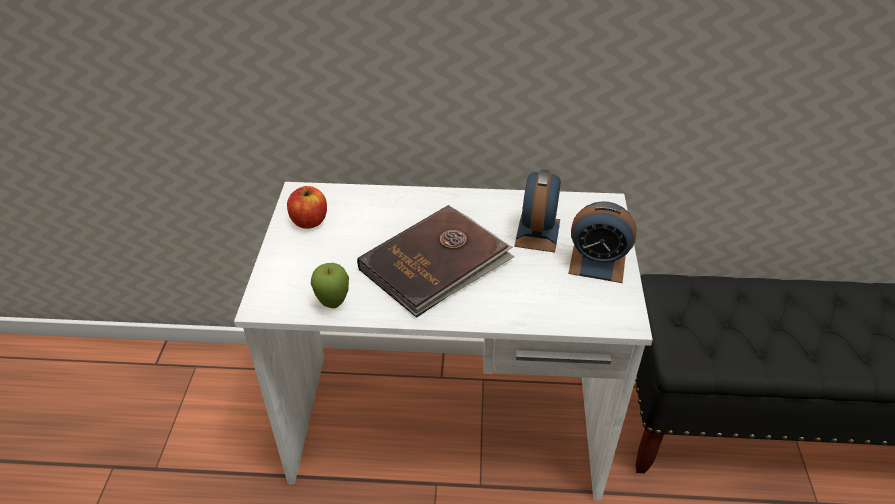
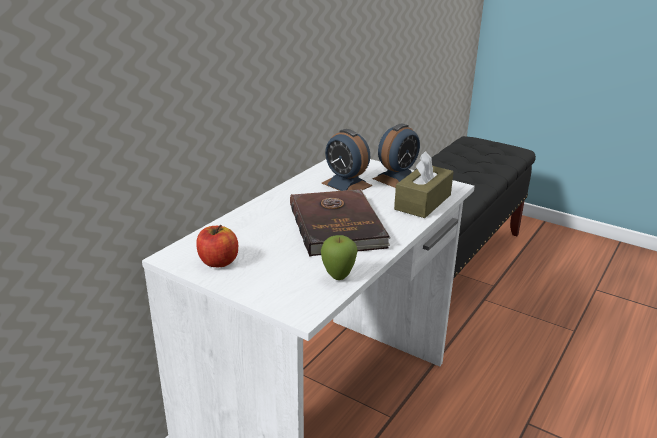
camera: 60 degrees left, 15 degrees down
none -> brown tissue box [394,151,454,218]

